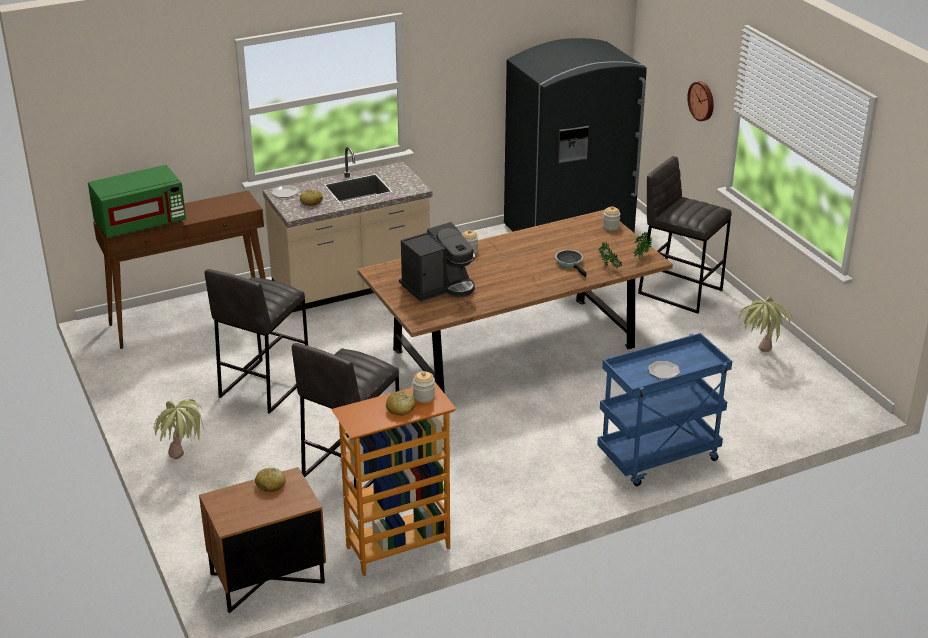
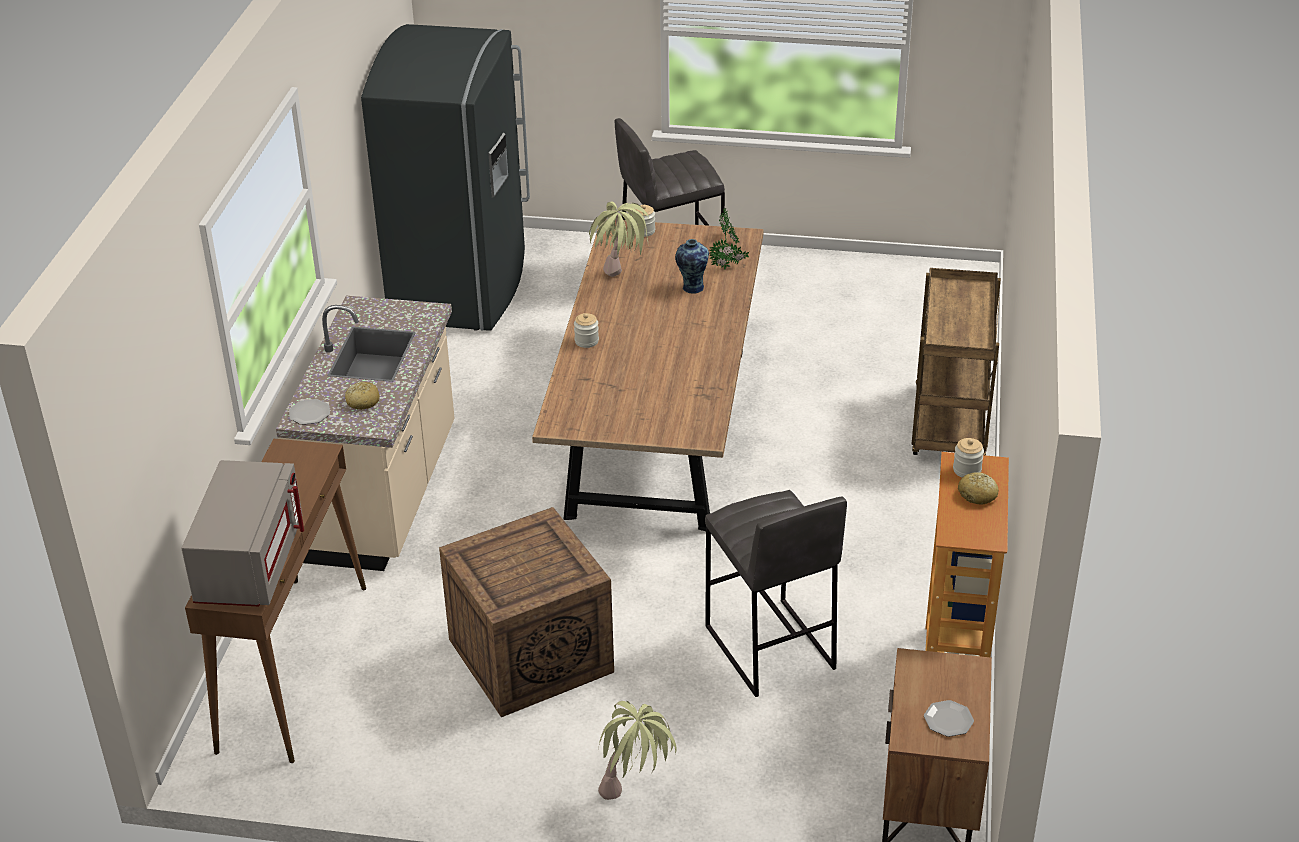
camera: 55 degrees left, 5 degrees up
green microwave [88,165,186,238] -> grey microwave [181,460,304,607]
grey stool [204,269,308,414] -> crate [439,507,614,717]
bread [255,468,286,492] -> none
coffee machine [399,222,475,302] -> none
frying pan [555,250,587,277] -> vase [675,239,709,293]
blue cart [597,333,732,486] -> brown cart [911,268,1001,456]
plate [648,361,680,379] -> plate moved to [924,700,974,737]
wall clock [687,81,714,121] -> none
potted plant [739,297,792,352] -> potted plant moved to [589,201,649,277]

